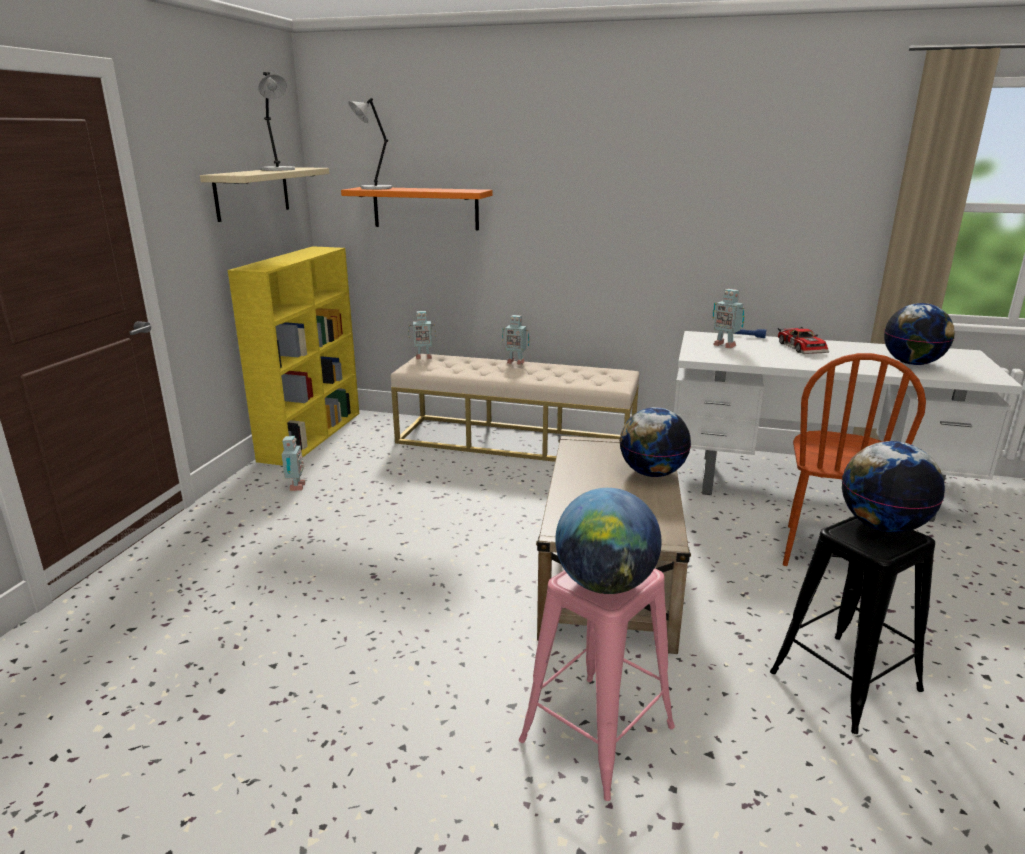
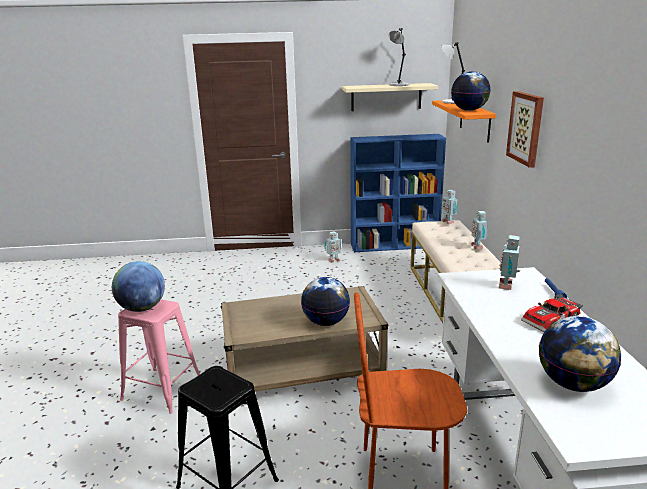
camera: 70 degrees right, 0 degrees up
yellow bookcase [228,246,359,466] -> blue bookcase [350,134,446,252]
globe [842,441,945,533] -> globe moved to [451,71,491,111]
none -> picture [506,91,544,168]

